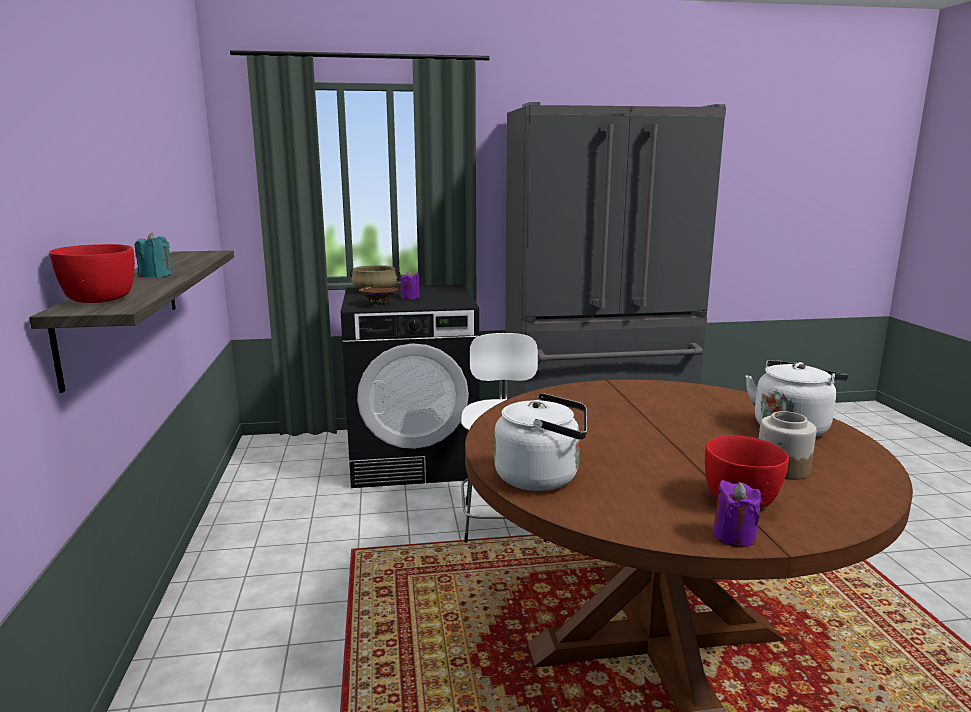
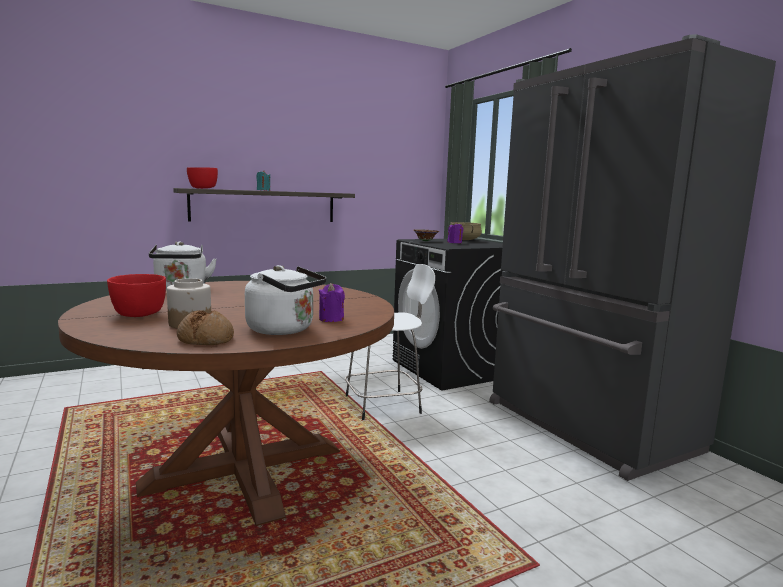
camera: 70 degrees right, 5 degrees down
purple candle [713,480,761,547] -> purple candle moved to [319,283,345,322]
none -> bread [177,310,234,345]

